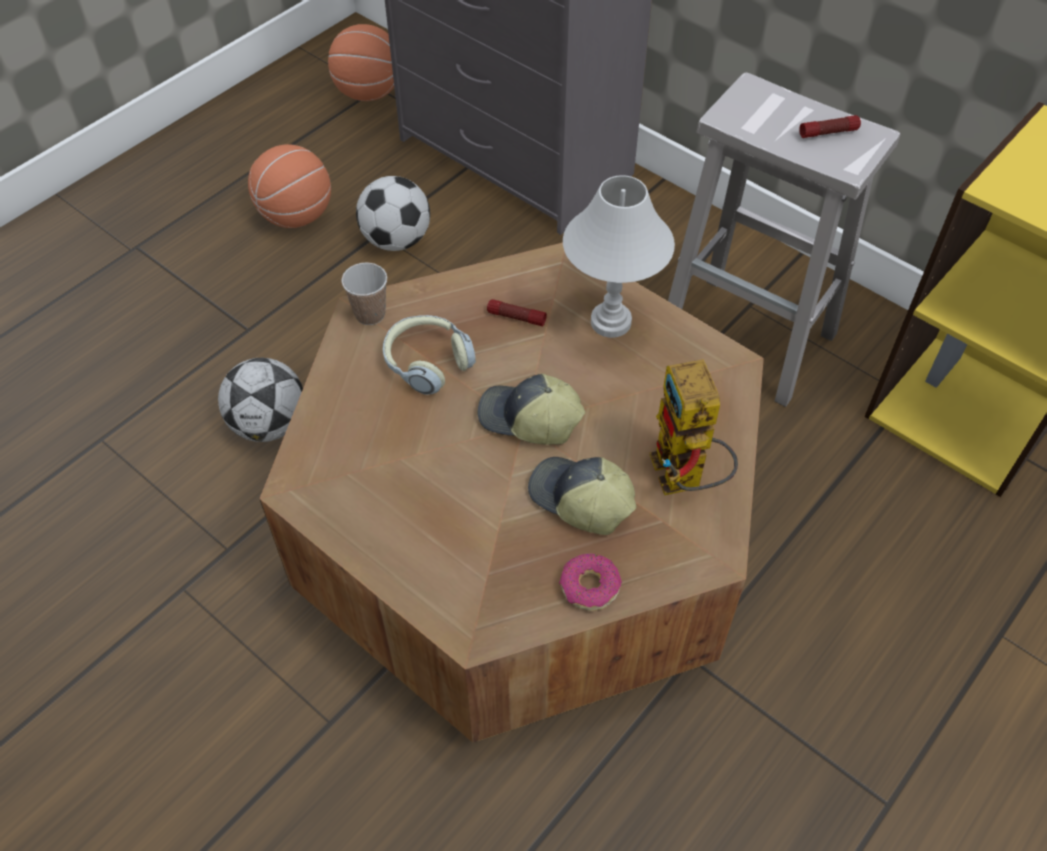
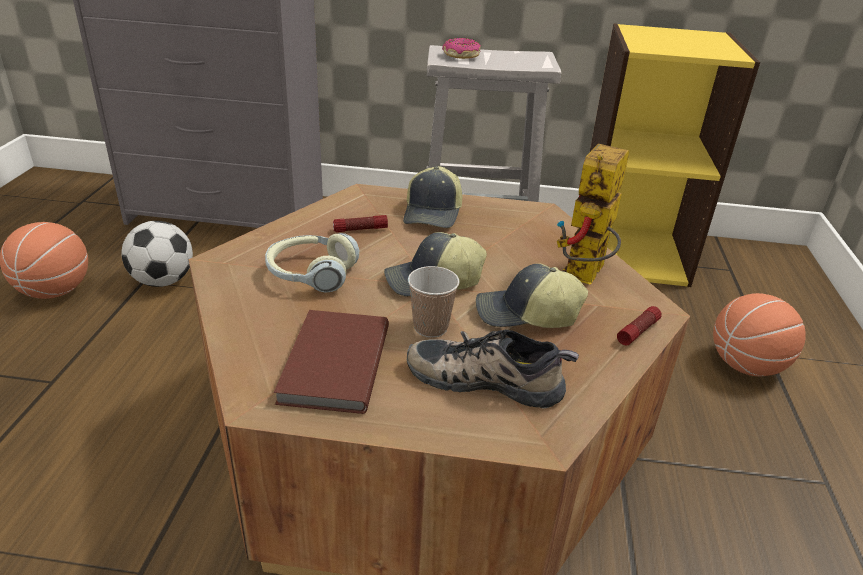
camera: 35 degrees left, 20 degrees down
football [218,358,303,442] -> none
basketball [328,24,394,101] -> basketball moved to [713,293,806,377]
cup [341,262,387,325] -> cup moved to [408,266,459,338]
donut [559,553,622,611] -> donut moved to [442,38,481,59]
white table lamp [563,175,675,338] -> cap [403,166,462,228]
toy robot [649,359,738,495] -> toy robot turned 75 degrees clockwise [557,144,629,285]
flashlight [799,115,861,138] -> flashlight moved to [617,306,662,345]
none -> brown book [274,310,389,414]
none -> shoe [407,329,579,409]

